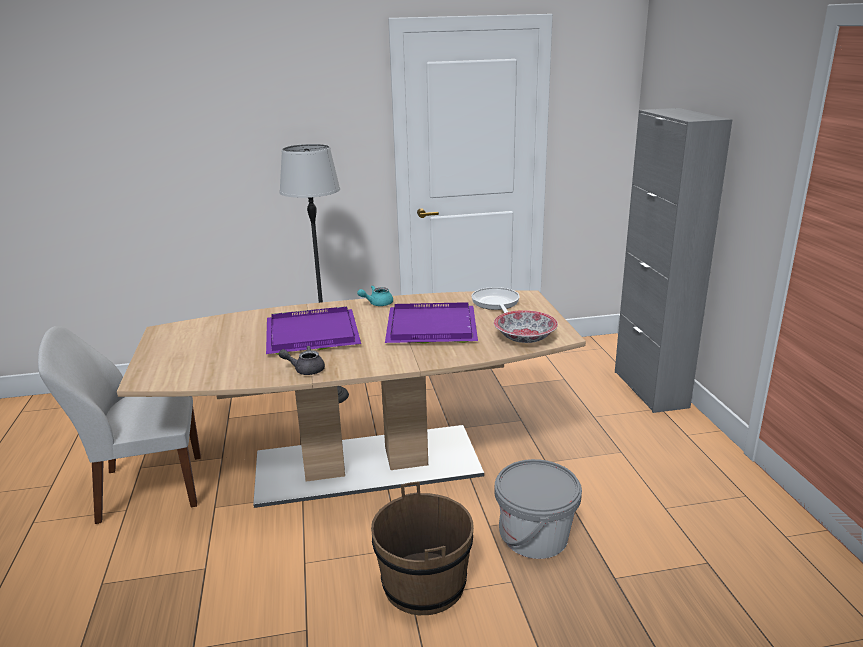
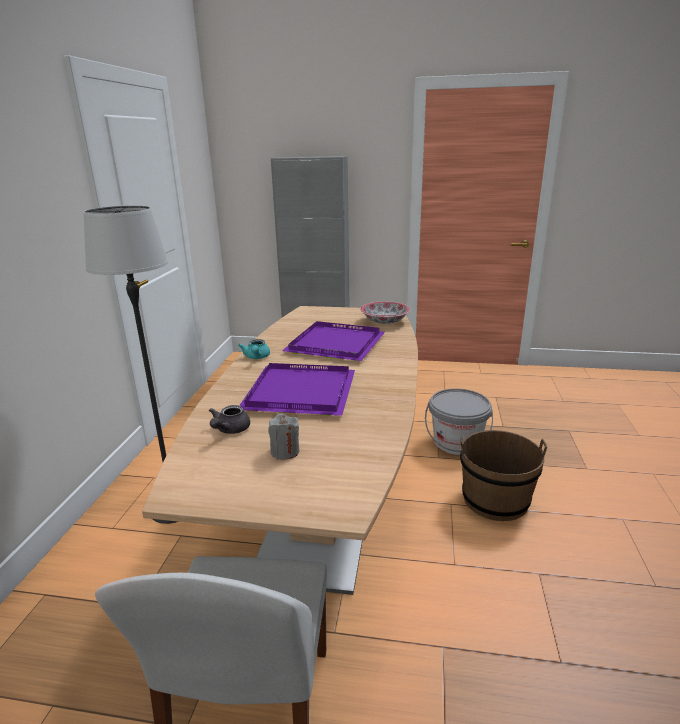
camera: 70 degrees left, 0 degrees up
grey teapot [278,346,325,375] -> grey teapot moved to [209,405,250,434]
frying pan [471,287,520,313] -> none
none -> grey candle [268,414,299,460]

